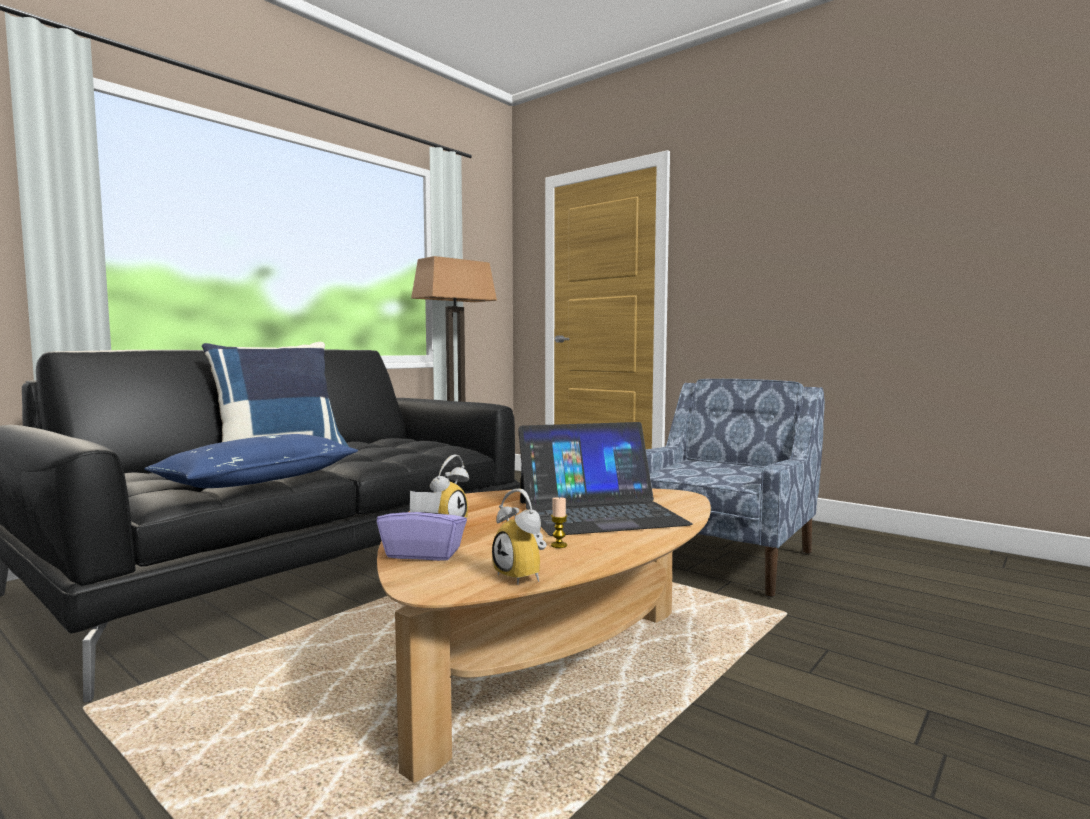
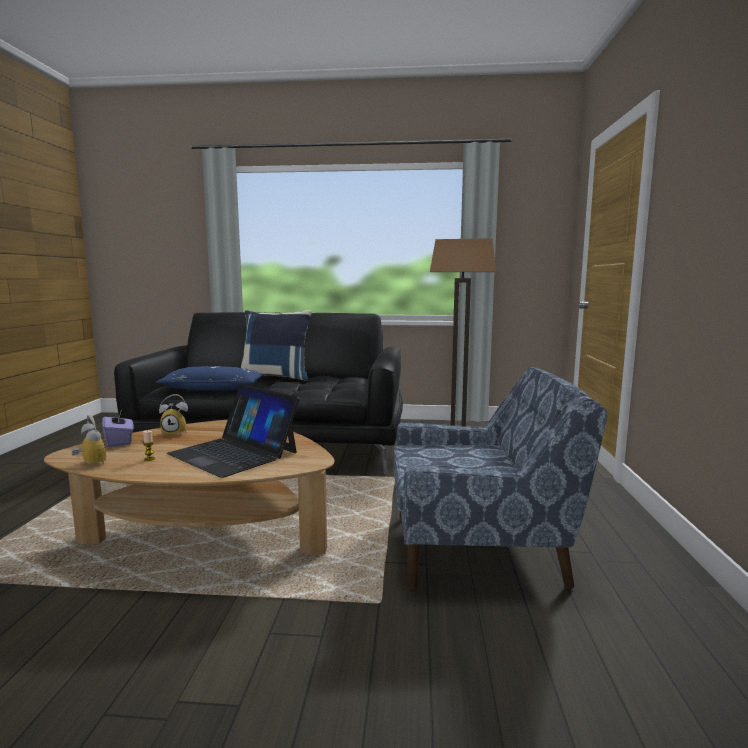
camera: 55 degrees right, 5 degrees up
alarm clock [492,489,547,585] -> alarm clock turned 120 degrees clockwise [72,415,106,467]

